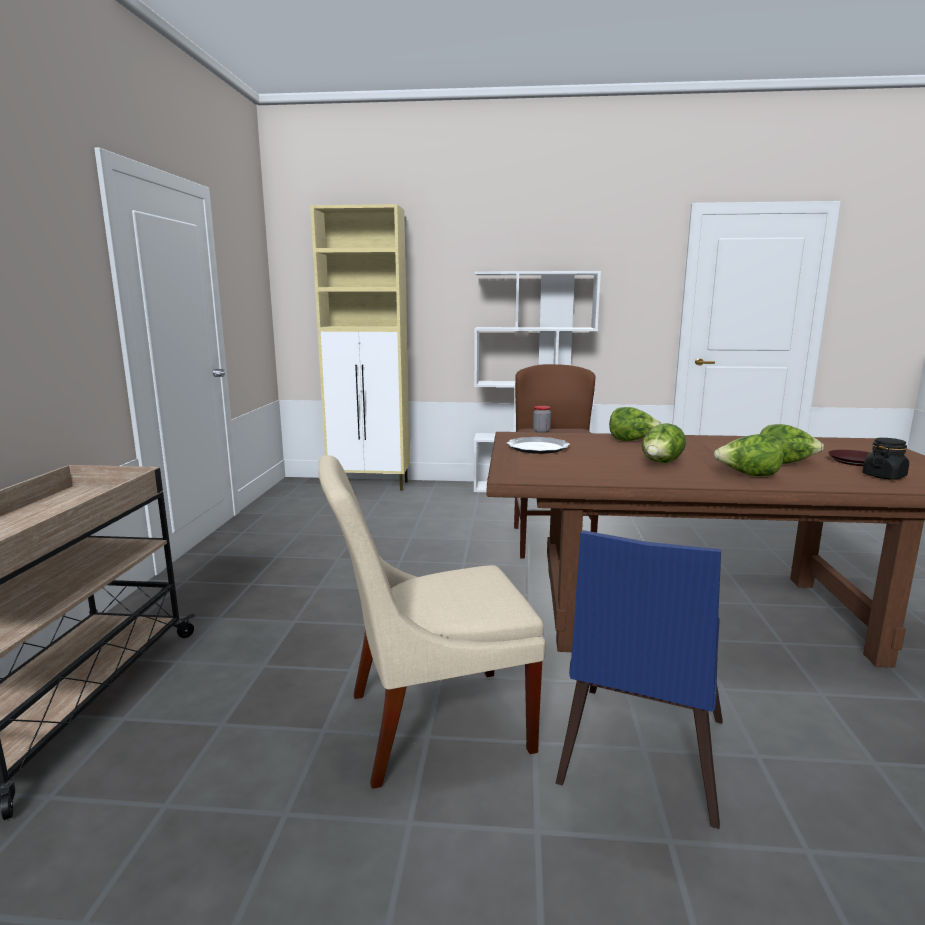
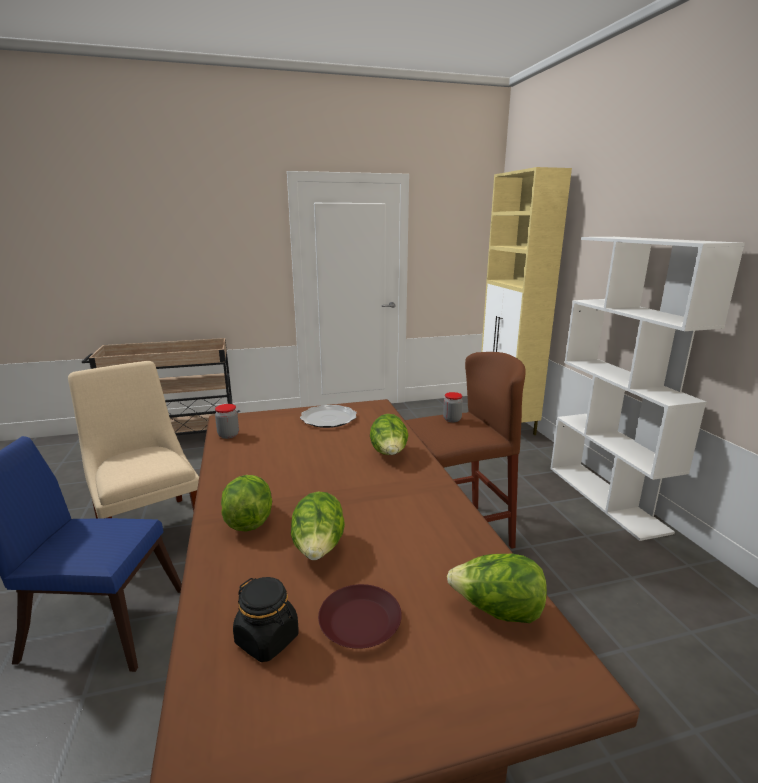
camera: 70 degrees right, 5 degrees up
lettuce [642,423,686,463] -> lettuce moved to [447,554,547,623]
none -> jar [215,404,239,439]

